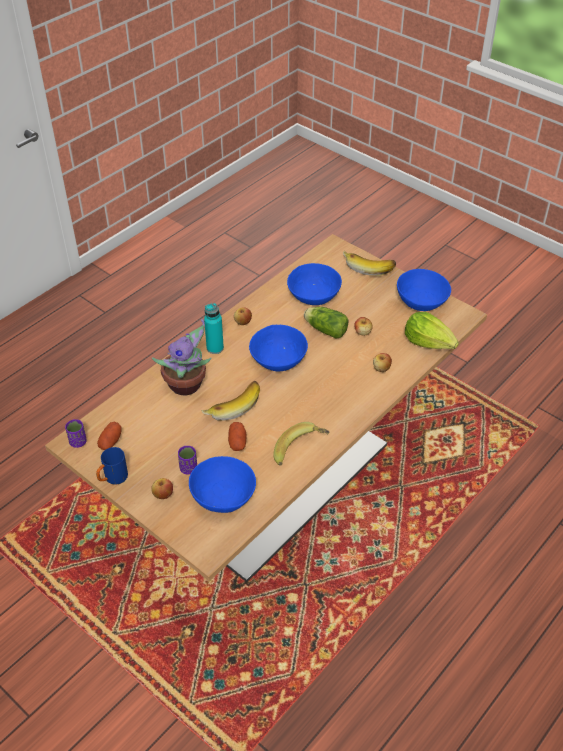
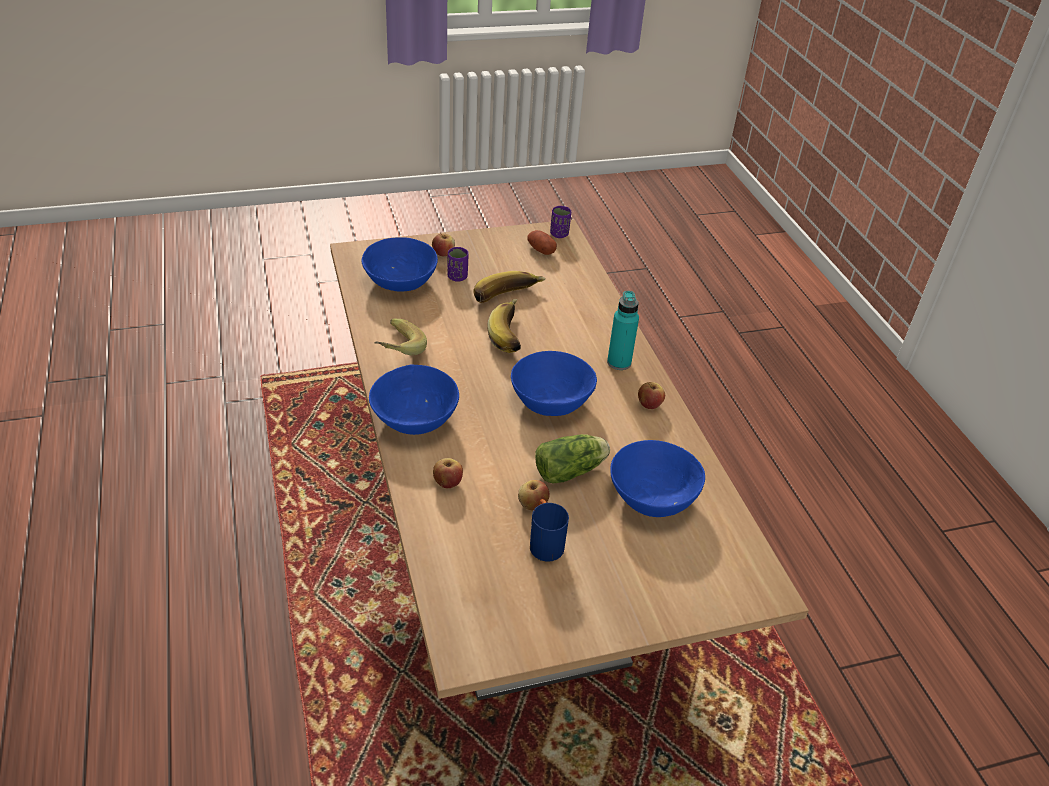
camera: 120 degrees right, 5 degrees down
blue mug [96,447,128,485] -> blue mug moved to [530,499,569,562]
potted plant [152,319,211,395] -> none
potato [228,422,247,451] -> none
banana [343,251,396,276] -> banana moved to [473,271,546,303]
blue bowl [397,269,451,311] -> blue bowl moved to [369,365,459,435]
lettuce [405,312,459,349] -> none

